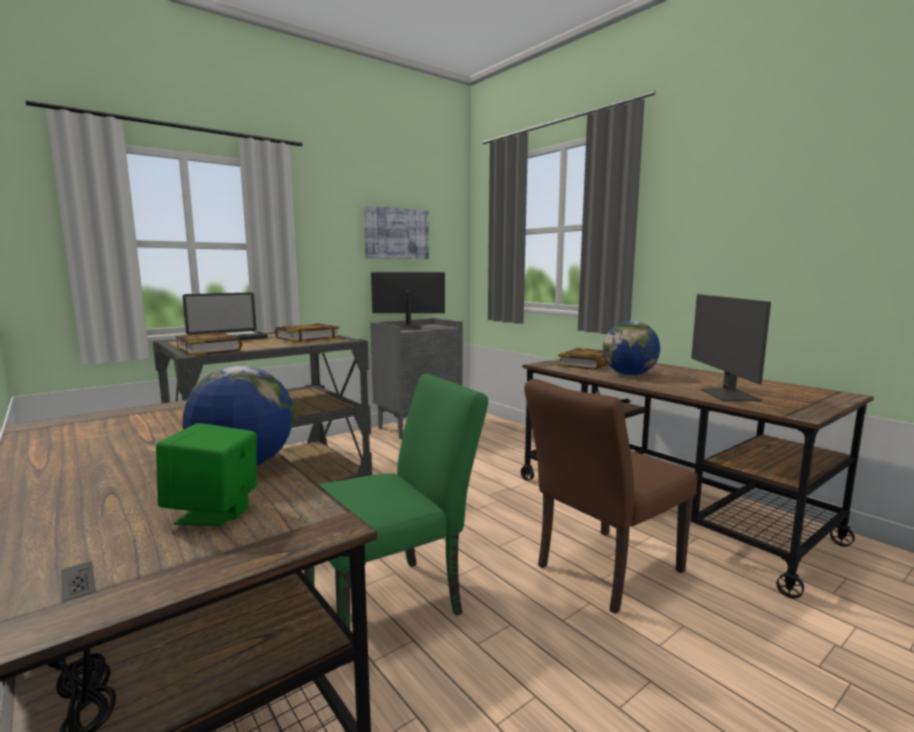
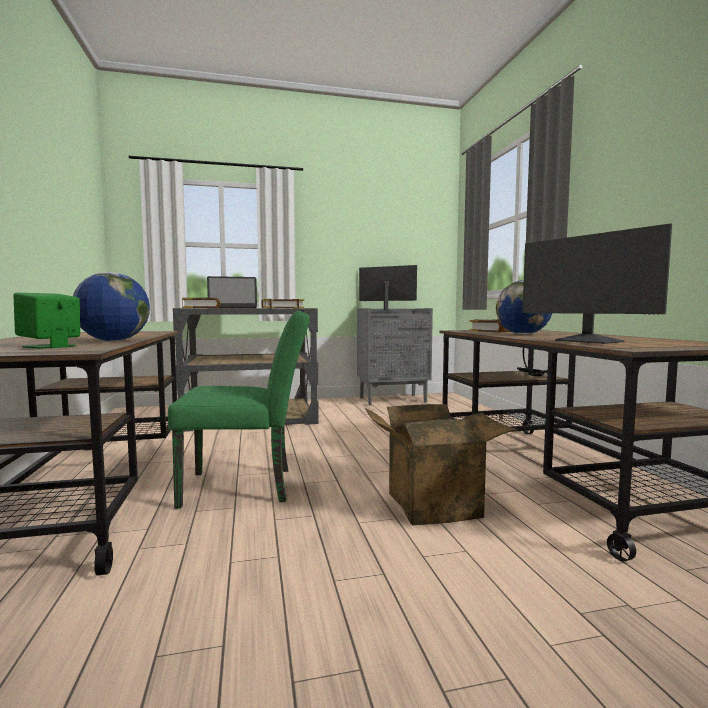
camera: 25 degrees right, 5 degrees down
picture [363,205,429,259] -> none
brown chair [524,379,697,614] -> cardboard box [365,404,518,525]
monitor [691,294,771,401] -> monitor turned 60 degrees counterclockwise [522,223,672,344]

